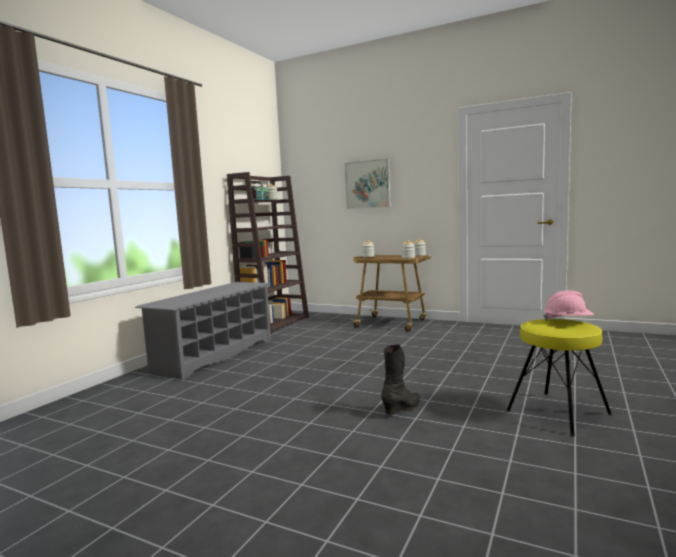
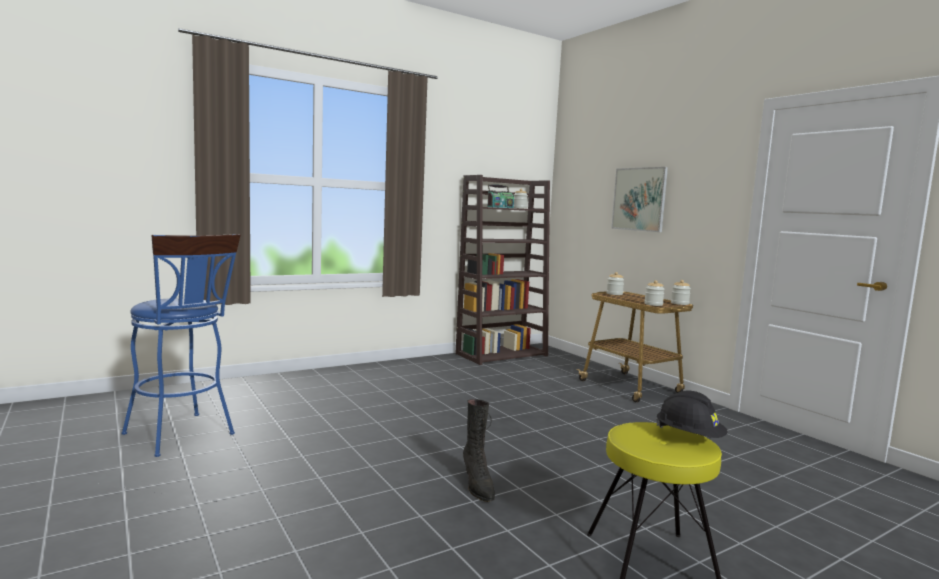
camera: 30 degrees right, 0 degrees up
grey shoe rack [135,282,271,380] -> none
black boot [381,344,421,415] -> black boot turned 90 degrees clockwise [463,399,495,502]
pink hard hat [543,290,594,321] -> black hard hat [656,390,727,438]
none -> blue stool [121,234,241,457]

